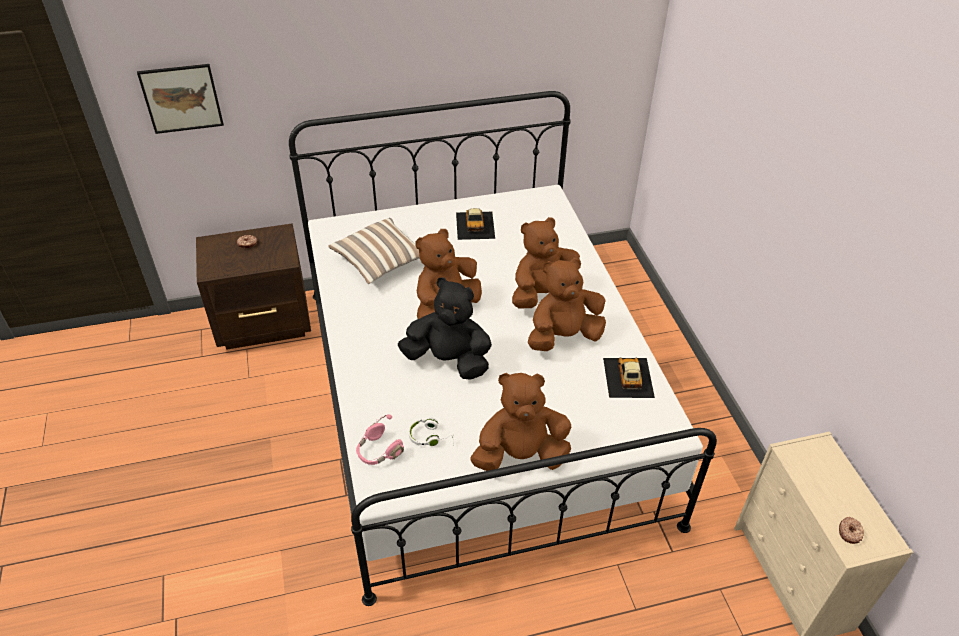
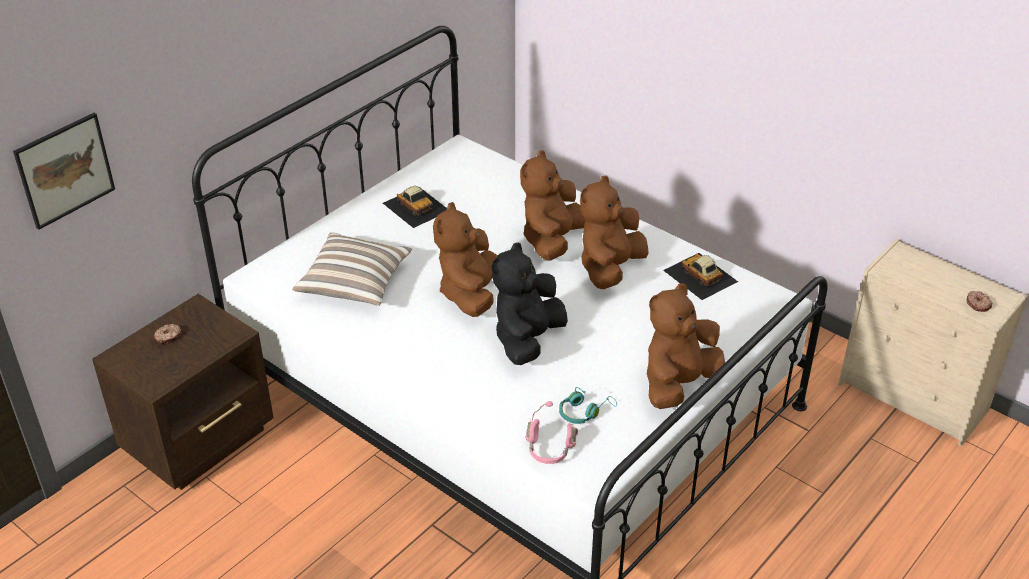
camera: 35 degrees left, 5 degrees down
black plush toy [397,278,492,380] -> black plush toy turned 45 degrees counterclockwise [492,242,568,365]
white headphones [409,416,454,446] -> turquoise headphones [559,387,617,424]

